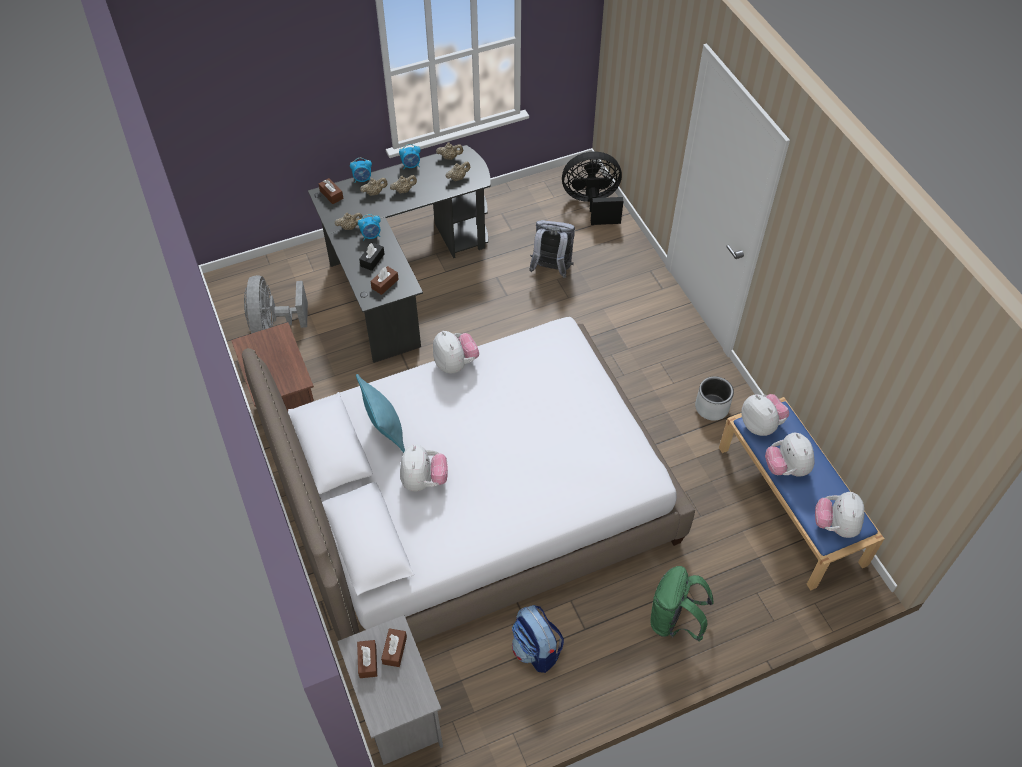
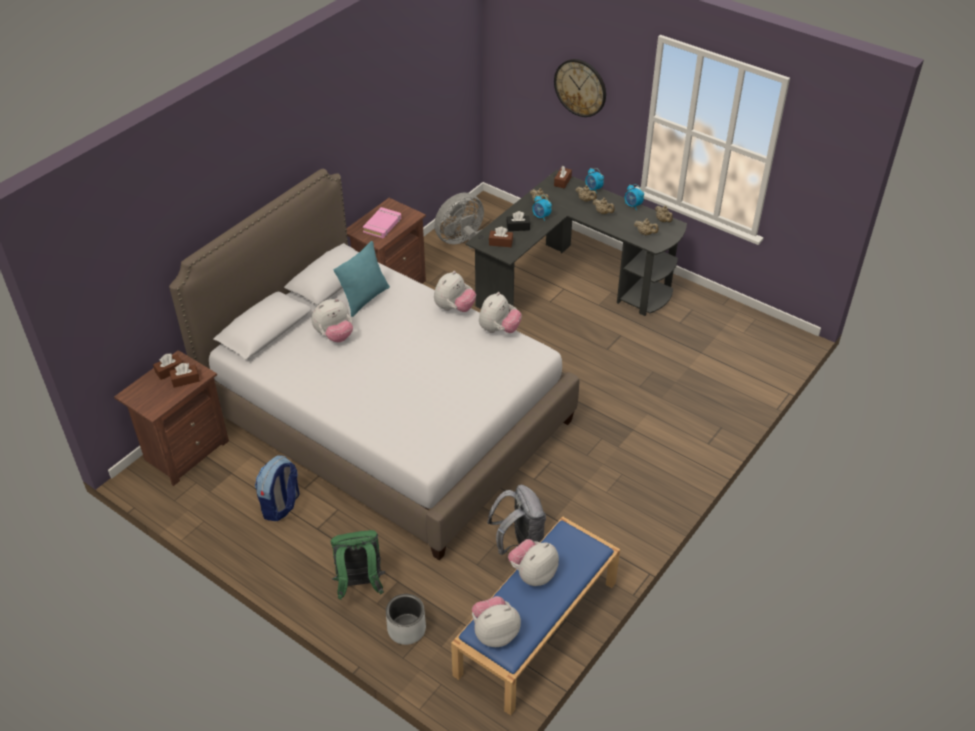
camera: 60 degrees right, 10 degrees down
grey nightstand [337,615,443,765] -> brown nightstand [114,350,229,486]
grey backpack [529,220,575,278] -> grey backpack moved to [487,485,546,555]
black fan [562,151,623,225] -> none
grey planter [695,376,734,421] -> grey planter moved to [386,594,426,645]
plush toy [741,394,789,436] -> plush toy moved to [479,292,522,333]
none -> pink book [363,207,401,238]
none -> wall clock [554,59,606,117]

